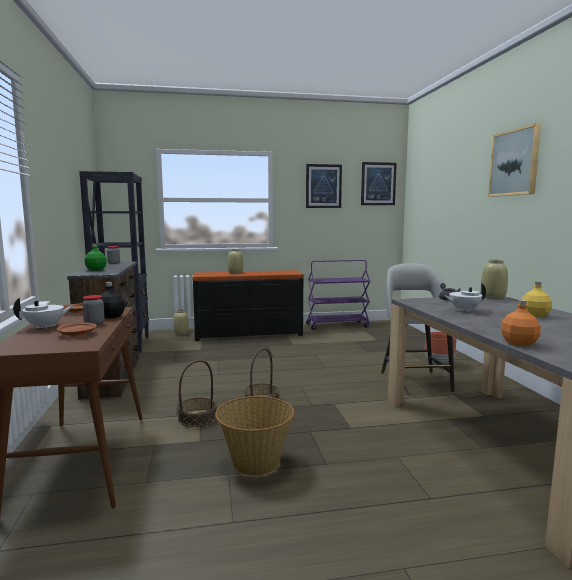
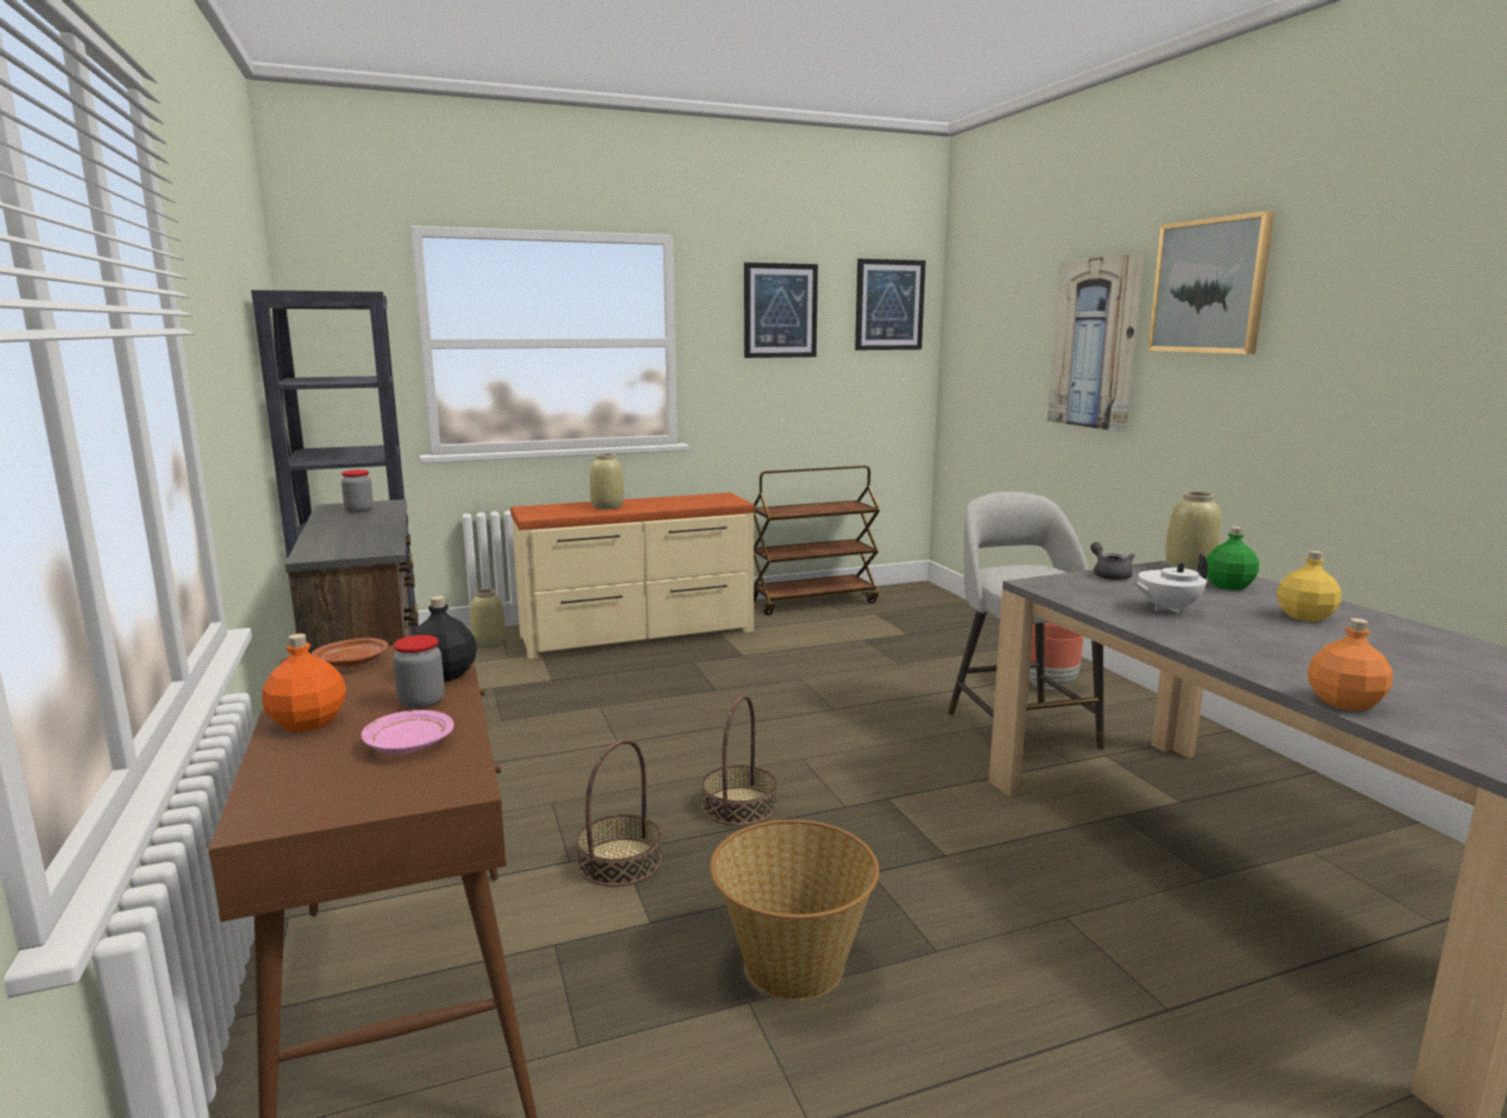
camera: 10 degrees left, 5 degrees up
white teapot [13,297,74,329] -> orange bottle [262,634,346,732]
brown plate [57,322,97,337] -> pink plate [361,710,454,754]
green bottle [85,244,107,271] -> green bottle moved to [1206,527,1259,590]
black dresser [192,270,304,341] -> beige dresser [510,493,755,659]
purple cart [306,260,370,330] -> brown cart [754,465,880,616]
none -> picture [1047,254,1144,432]

